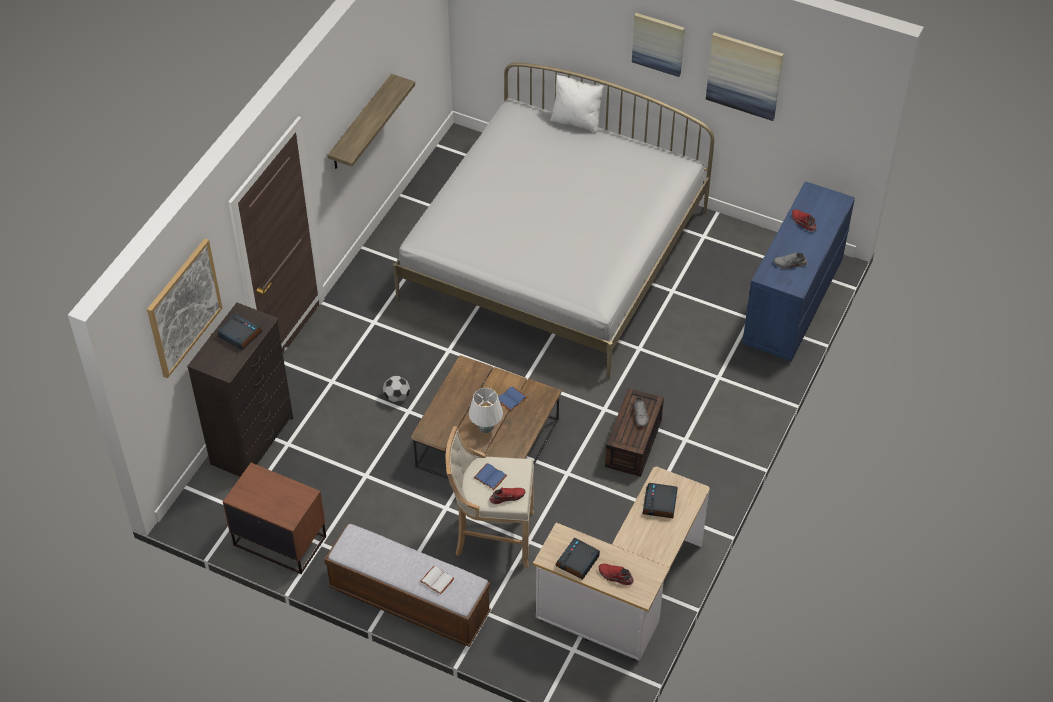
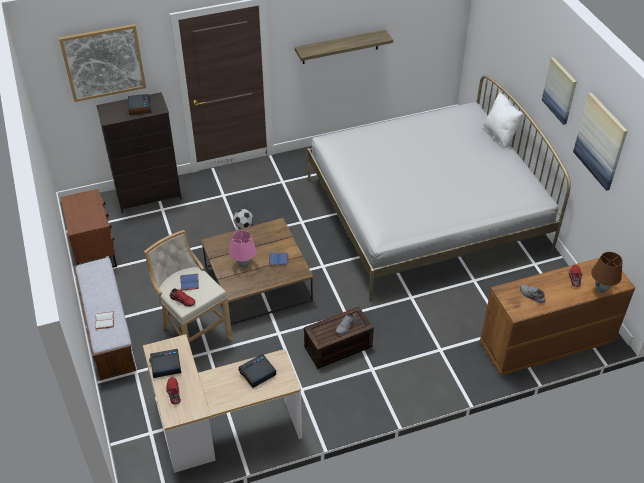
camera: 45 degrees right, 5 degrees down
white table lamp [469,388,503,433] -> pink table lamp [229,230,256,268]
blue dresser [742,181,855,361] -> brown dresser [480,258,636,375]
none -> brown table lamp [591,252,623,293]

